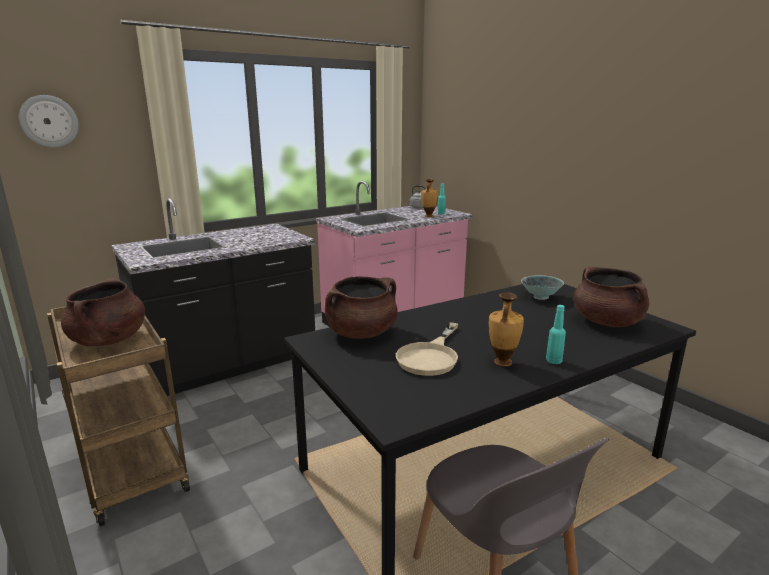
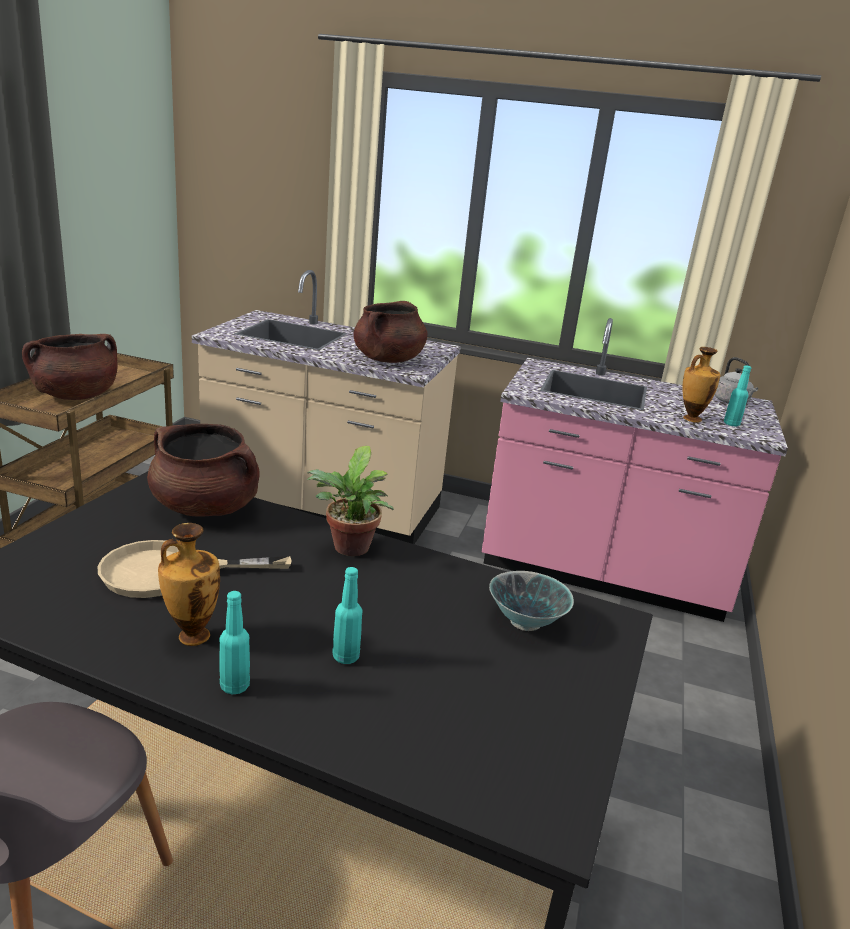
camera: 50 degrees right, 5 degrees up
wall clock [19,95,79,147] -> none
black counter [112,198,315,396] -> beige counter [192,270,461,544]
brown cooking pot [573,267,649,327] -> brown cooking pot moved to [354,301,427,363]
none -> potted plant [307,446,394,556]
none -> turquoise bottle [332,567,362,664]

